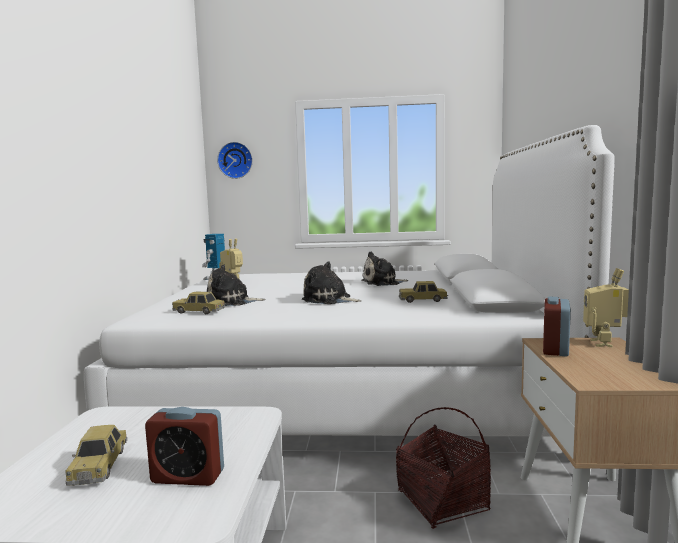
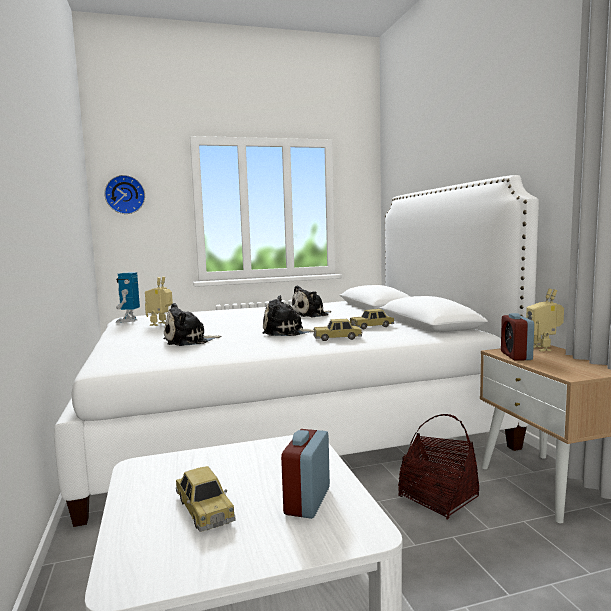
camera: 20 degrees left, 0 degrees up
alarm clock [145,407,224,486] -> alarm clock turned 120 degrees clockwise [281,429,330,519]
toy car [172,292,225,314] -> toy car moved to [313,319,363,341]

